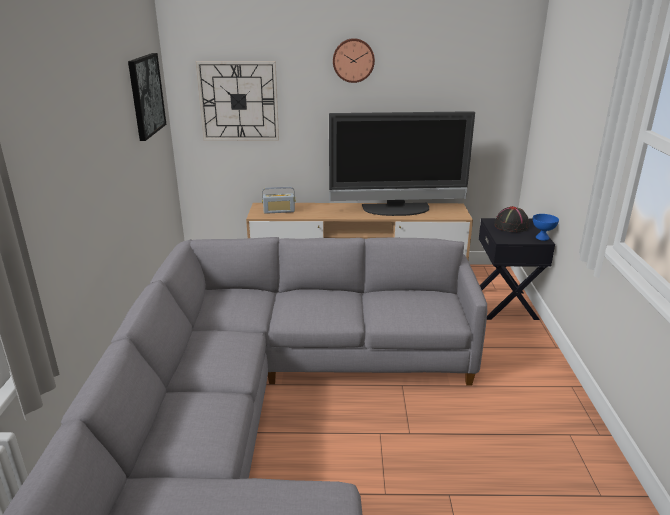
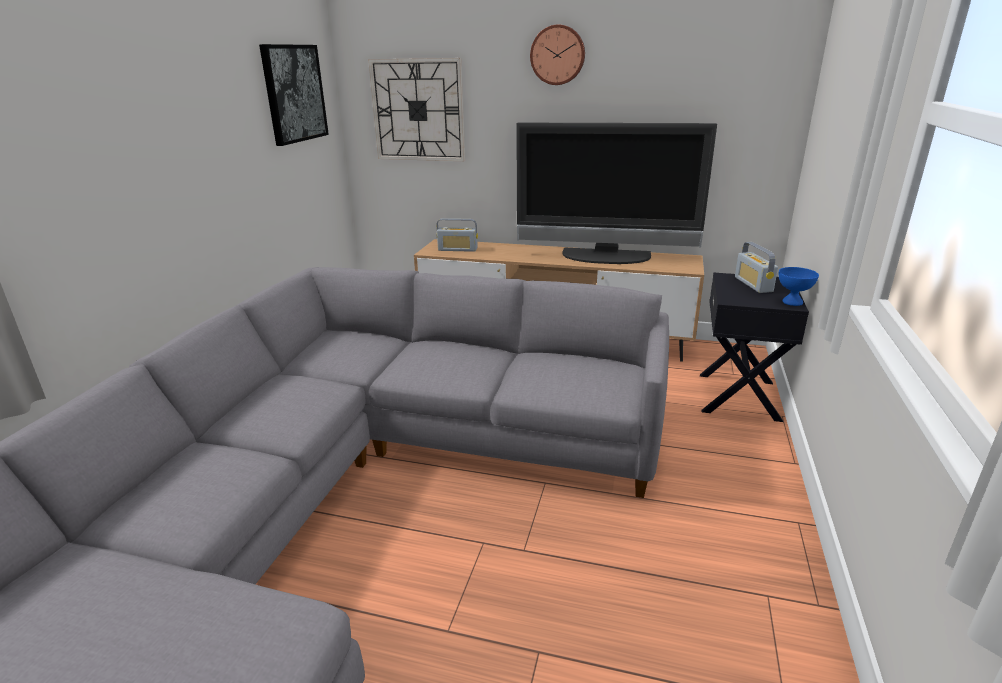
camera: 15 degrees right, 0 degrees up
black hat [494,207,529,232] -> radio [735,242,778,293]

